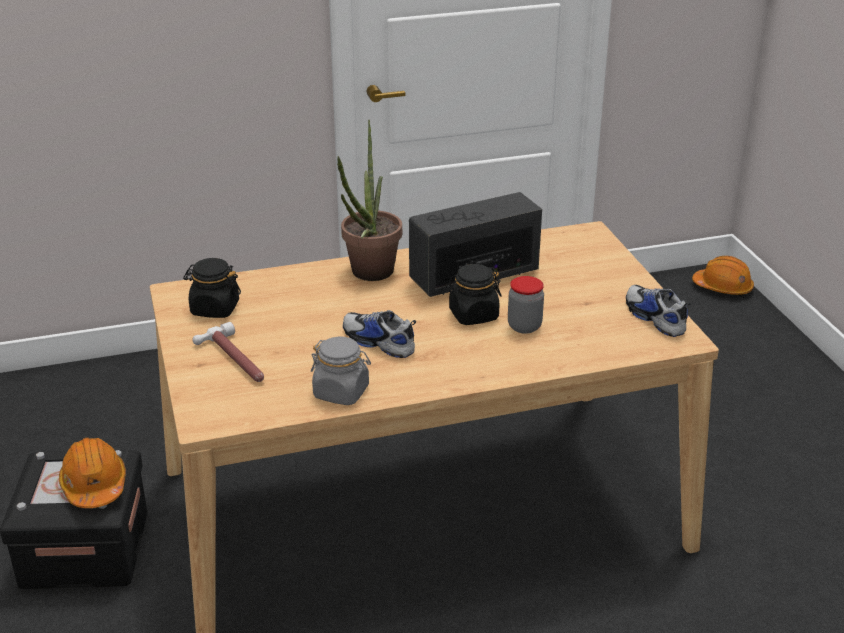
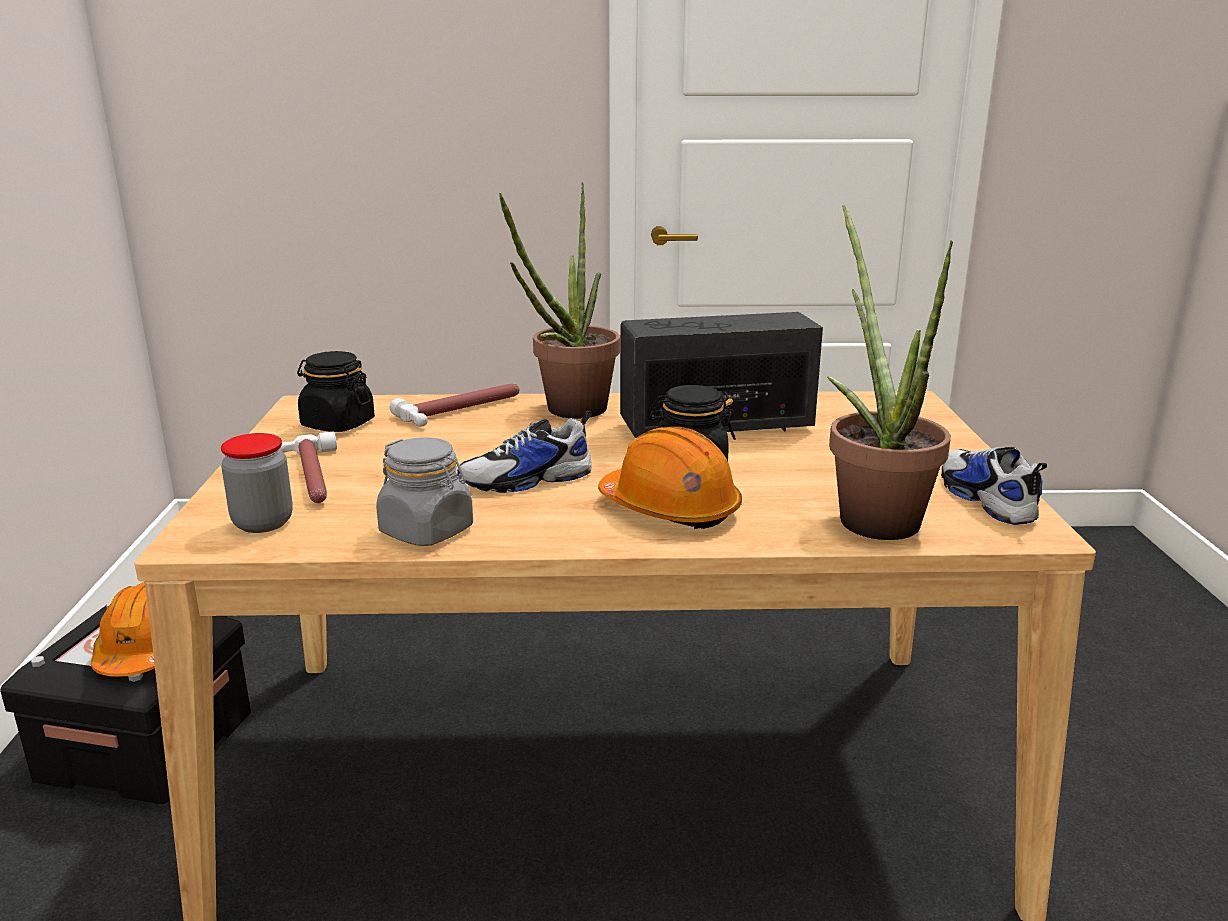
camera: 15 degrees right, 10 degrees down
shoe [343,310,416,358] -> shoe turned 75 degrees counterclockwise [457,410,592,493]
jar [508,276,544,334] -> jar moved to [221,433,293,533]
orange hard hat [692,256,754,296] -> orange hard hat moved to [598,427,742,529]
none -> hammer [390,384,519,427]
none -> potted plant [827,205,953,540]

